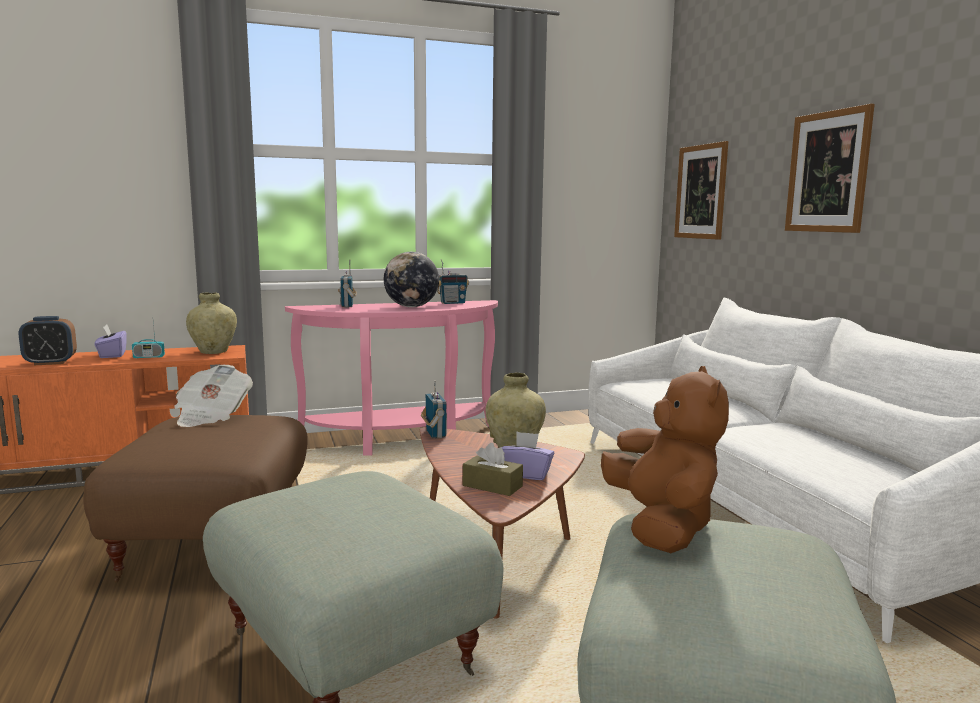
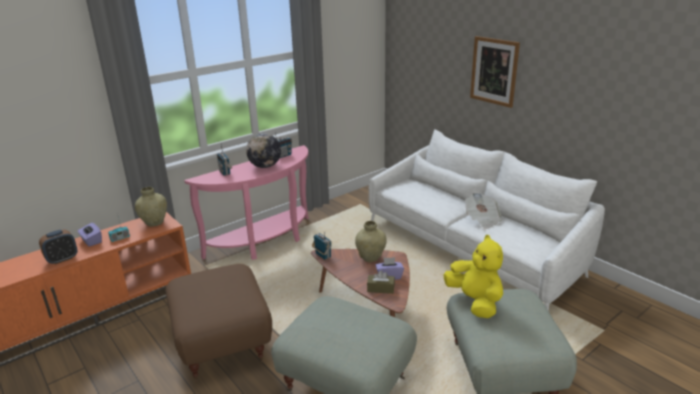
camera: 20 degrees left, 15 degrees up
newspaper [174,365,253,427] -> newspaper moved to [465,192,502,229]
brown plush toy [601,366,729,553] -> yellow plush toy [443,235,503,318]
picture [674,141,728,240] -> none

